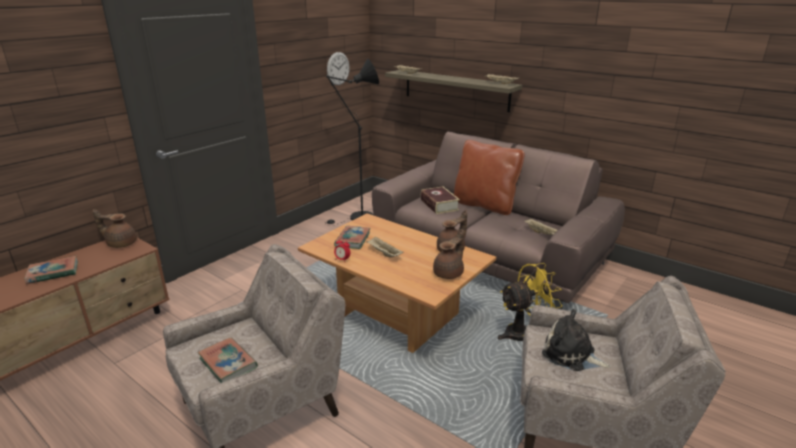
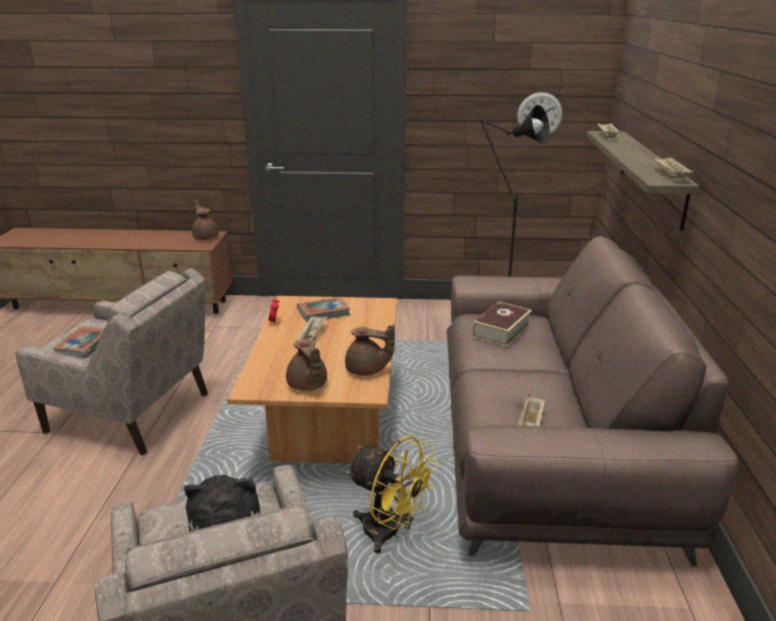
camera: 55 degrees right, 0 degrees up
book [24,256,78,284] -> none
brown teapot [433,229,464,279] -> brown teapot turned 60 degrees clockwise [286,339,327,391]
brown pillow [454,140,525,215] -> none

